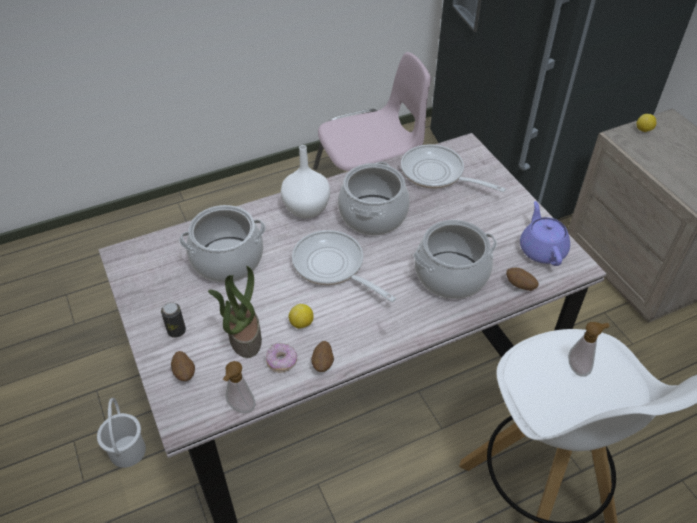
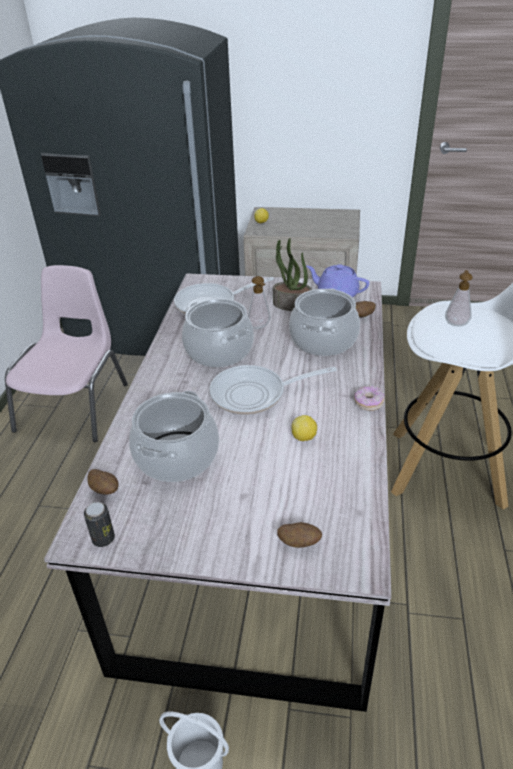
camera: 55 degrees left, 10 degrees down
can [161,302,186,338] -> can moved to [84,502,115,547]
potted plant [208,266,262,358] -> potted plant moved to [273,238,312,311]
soap dispenser [223,361,256,413] -> soap dispenser moved to [248,276,271,329]
donut [266,343,297,373] -> donut moved to [354,385,385,411]
white vase [281,145,330,219] -> none
potato [311,341,334,372] -> potato moved to [87,469,119,495]

